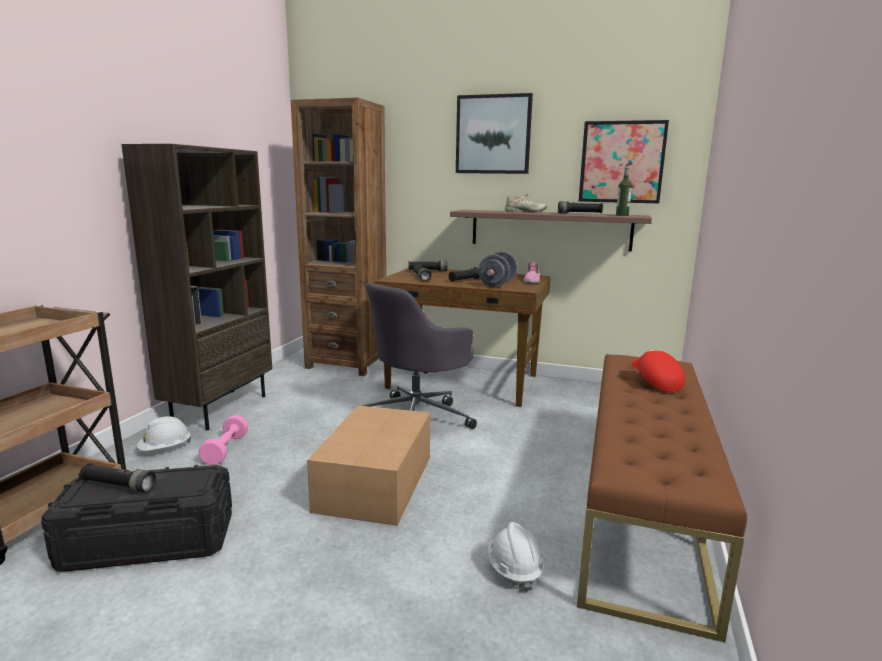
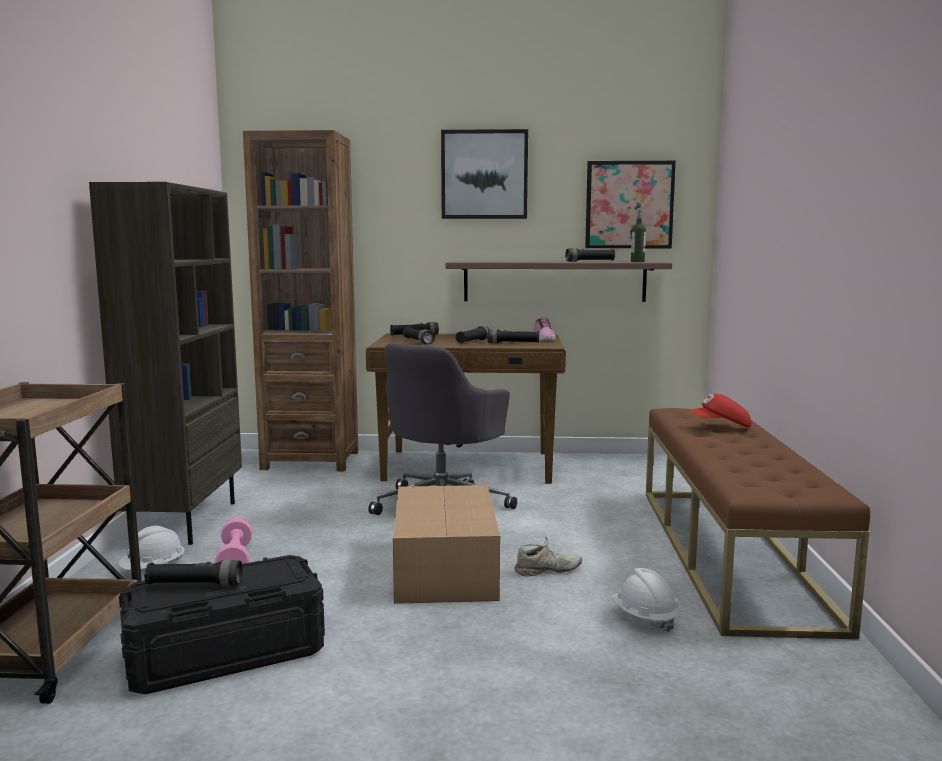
camera: 15 degrees left, 5 degrees down
grey dumbbell [479,251,518,287] -> black flashlight [488,329,539,343]
beige shoe [505,194,547,213] -> beige shoe moved to [515,536,582,576]
red cap [631,350,685,392] -> red cap turned 60 degrees counterclockwise [689,394,751,428]

